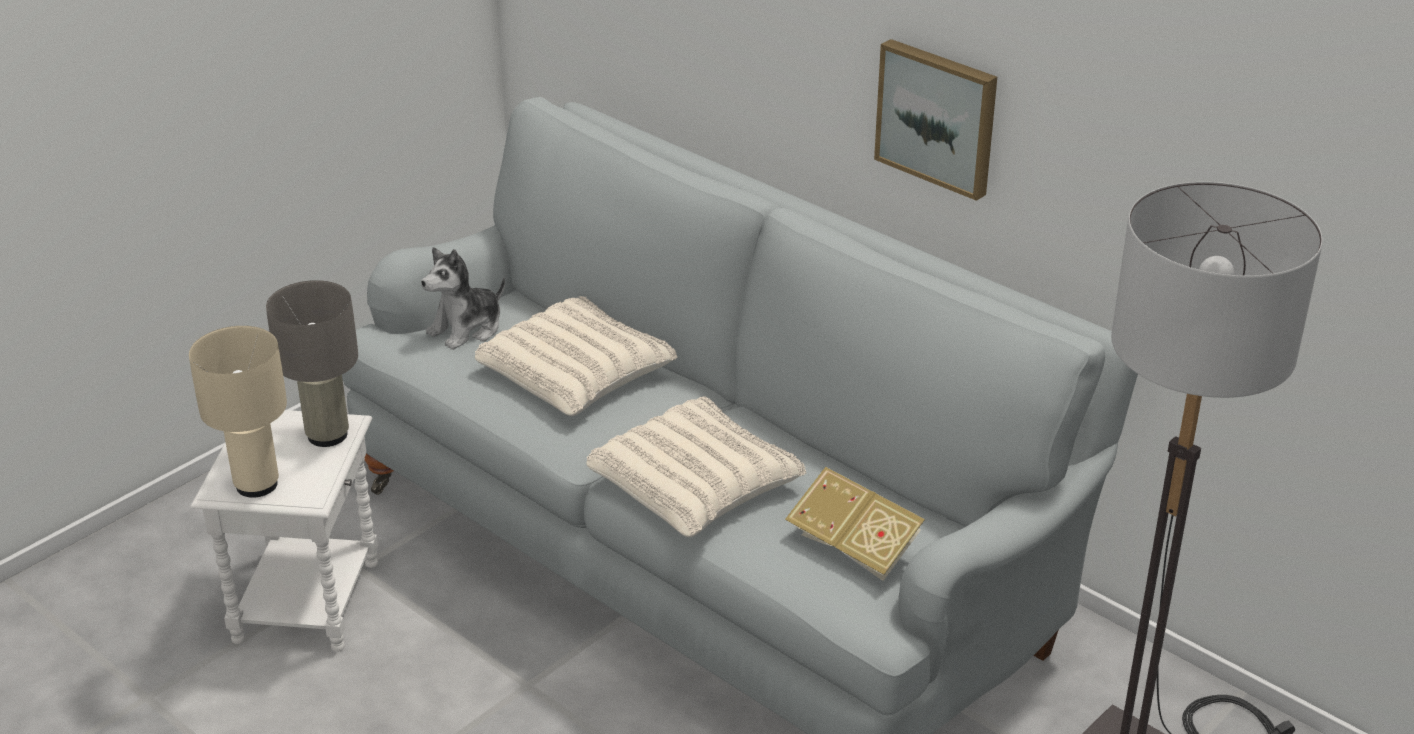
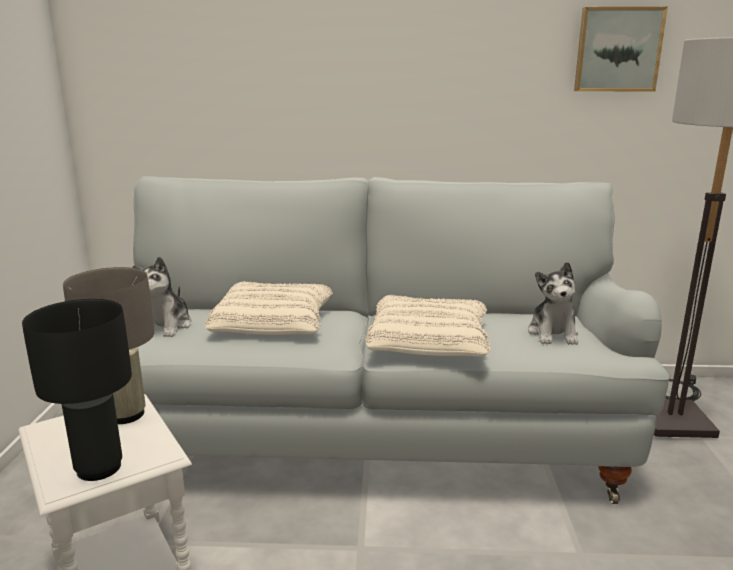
camera: 40 degrees left, 15 degrees down
beige table lamp [189,326,287,498] -> black table lamp [22,299,132,481]
book [785,467,925,581] -> plush toy [528,262,578,345]
picture [874,39,997,201] -> picture moved to [574,7,668,91]

